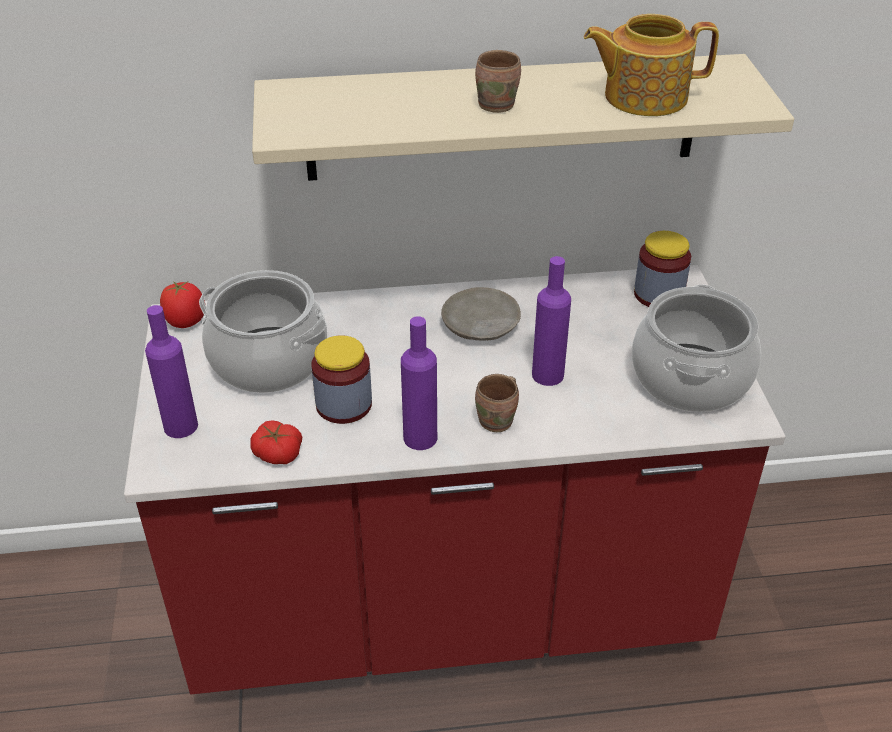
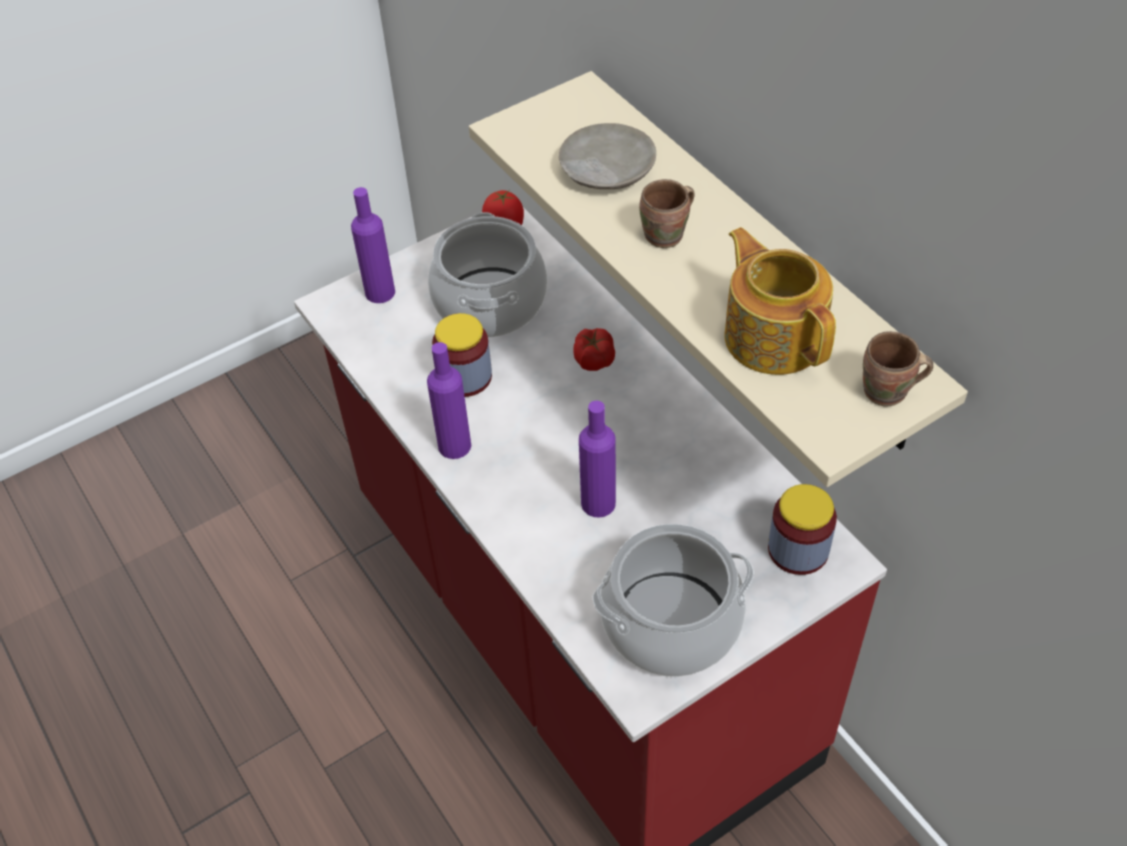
camera: 65 degrees right, 10 degrees up
tomato [250,420,302,464] -> tomato moved to [573,328,615,371]
beige plate [441,287,521,341] -> beige plate moved to [559,123,656,189]
brown mug [475,374,519,432] -> brown mug moved to [863,331,933,407]

